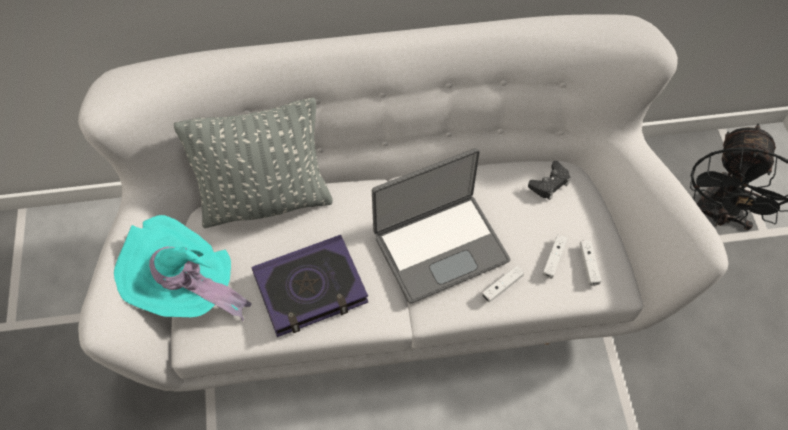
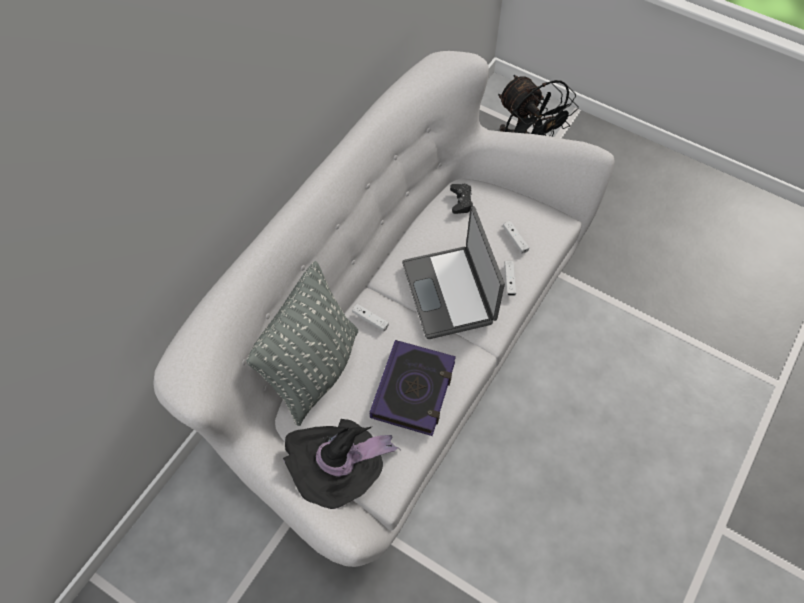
camera: 50 degrees left, 0 degrees up
turquoise hat [114,215,252,322] -> black hat [283,419,401,509]
laptop [372,148,510,303] -> laptop turned 150 degrees clockwise [402,206,505,339]
white game controller [579,240,601,286] -> white game controller moved to [352,304,389,331]

